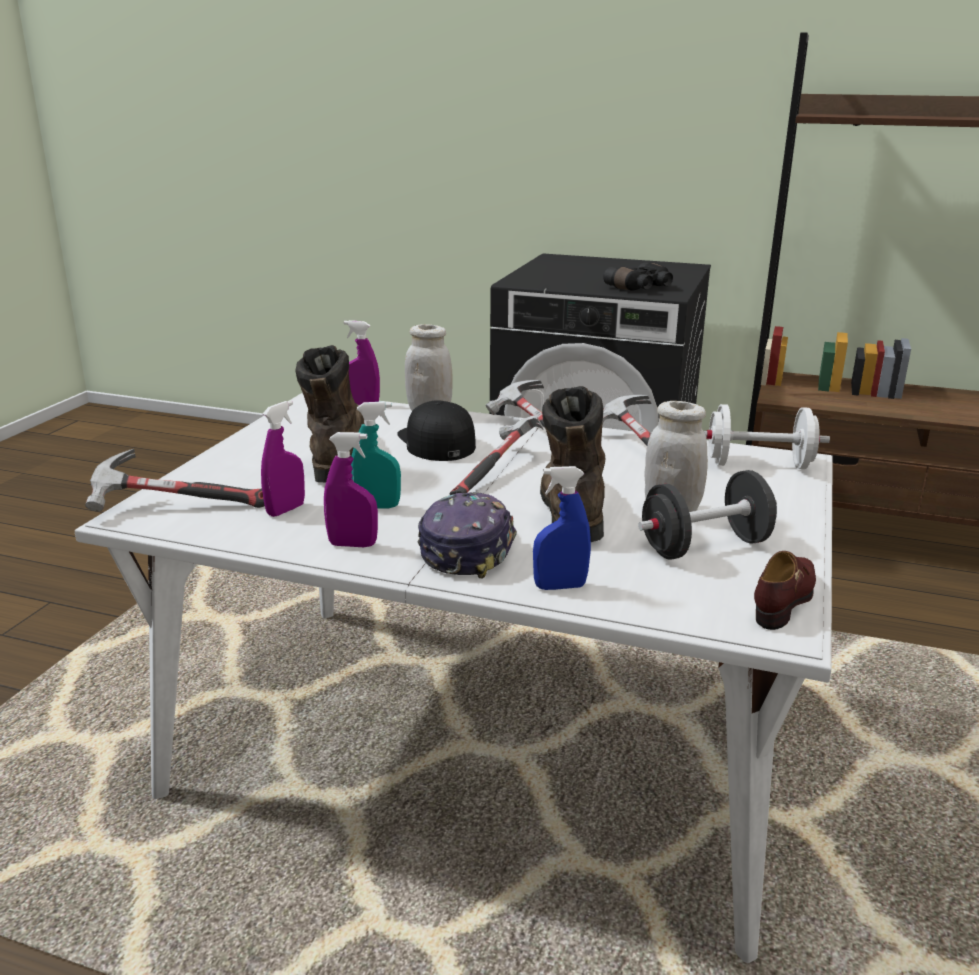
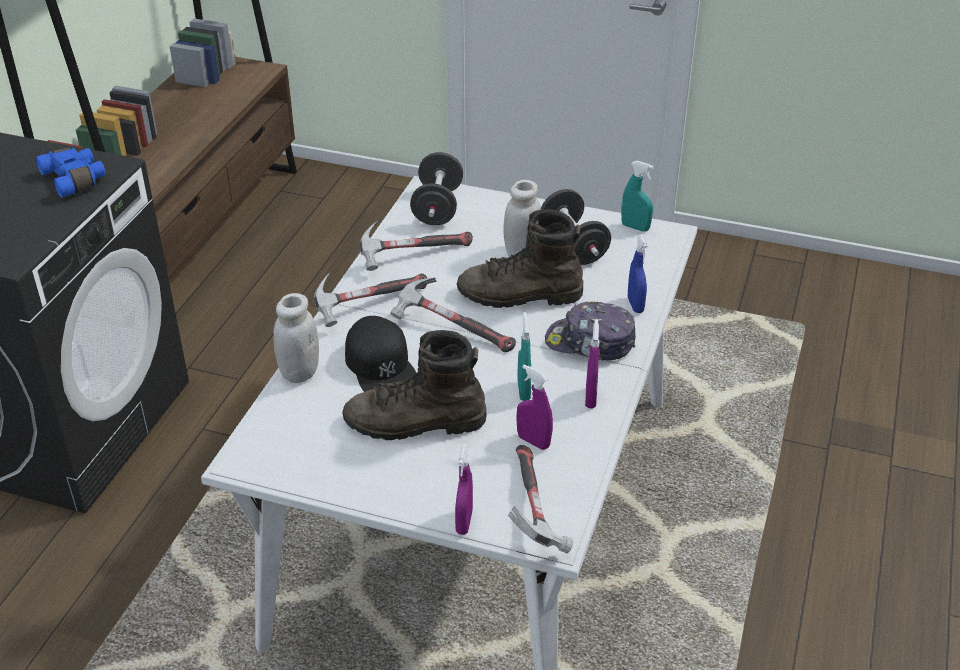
camera: 90 degrees left, 15 degrees up
purple spray bottle [344,320,380,405] -> purple spray bottle moved to [455,444,473,535]
black cap [397,400,476,461] -> black cap turned 90 degrees counterclockwise [345,316,416,392]
black binoculars [603,262,673,291] -> blue binoculars [36,147,106,198]
white dumbbell [704,404,830,469] -> black dumbbell [410,152,463,225]
brown shoe [754,551,816,630] -> turquoise spray bottle [621,161,654,232]

